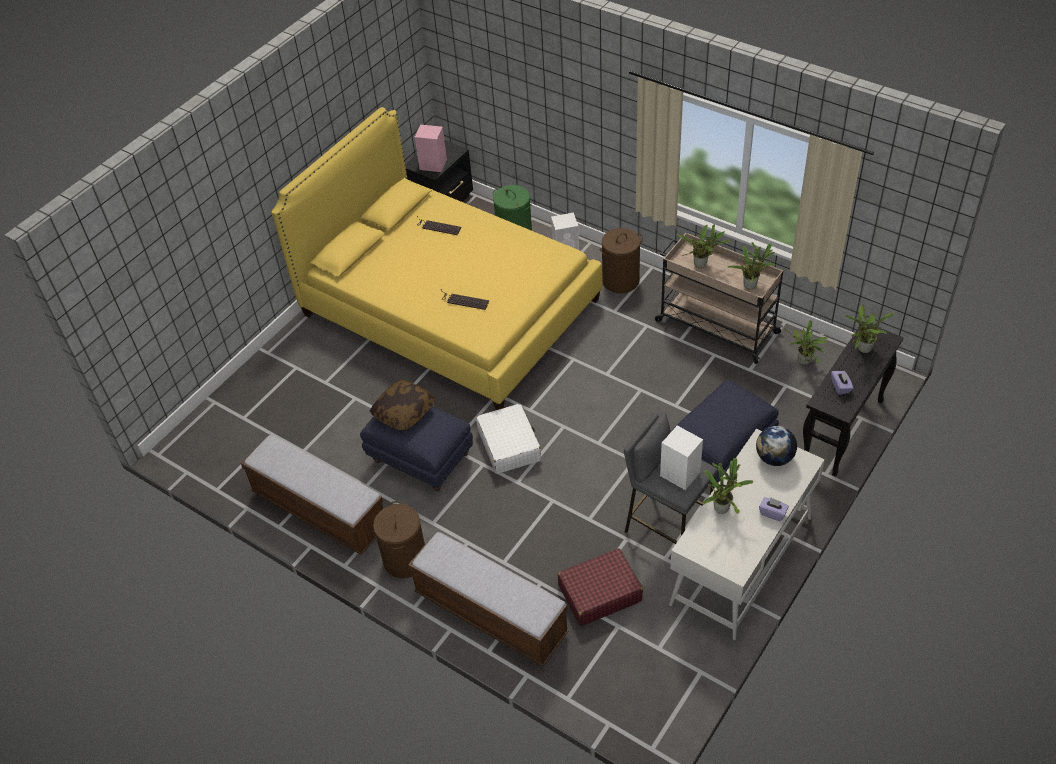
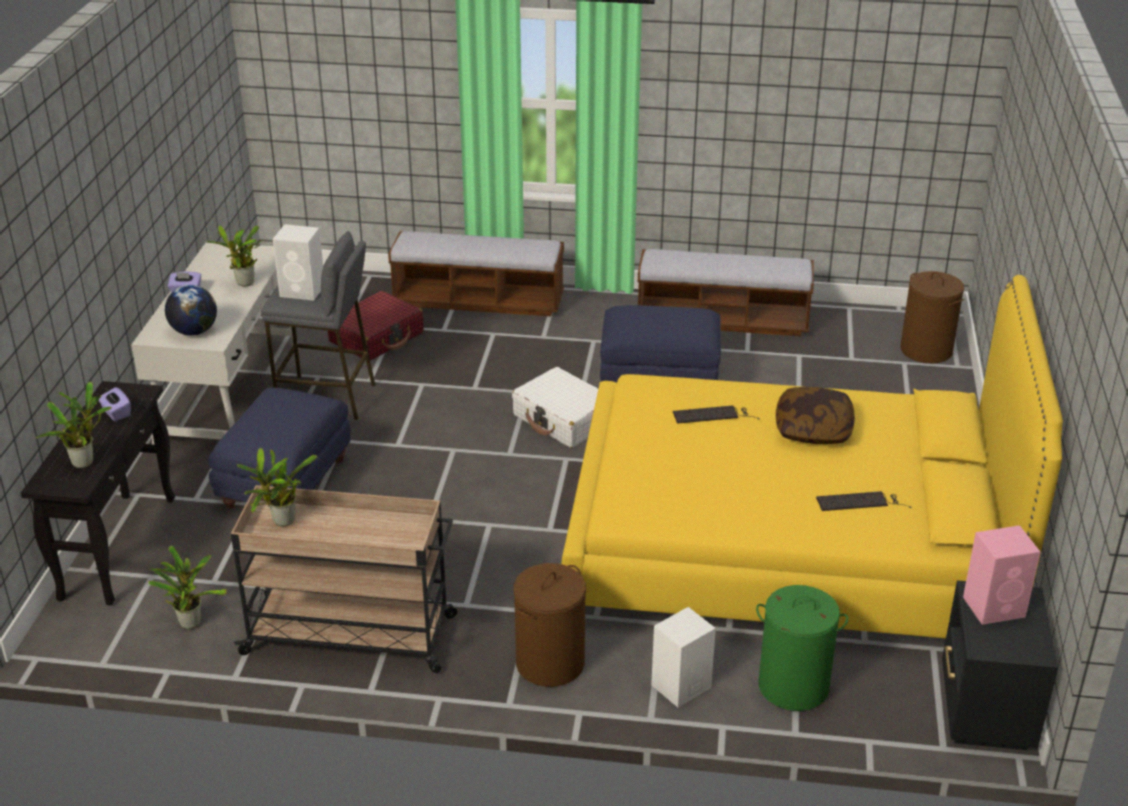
camera: 150 degrees right, 15 degrees down
pillow [370,380,435,431] -> pillow moved to [776,387,855,444]
brown laundry basket [373,501,425,578] -> brown laundry basket moved to [900,271,964,363]
potted plant [677,225,731,268] -> none

